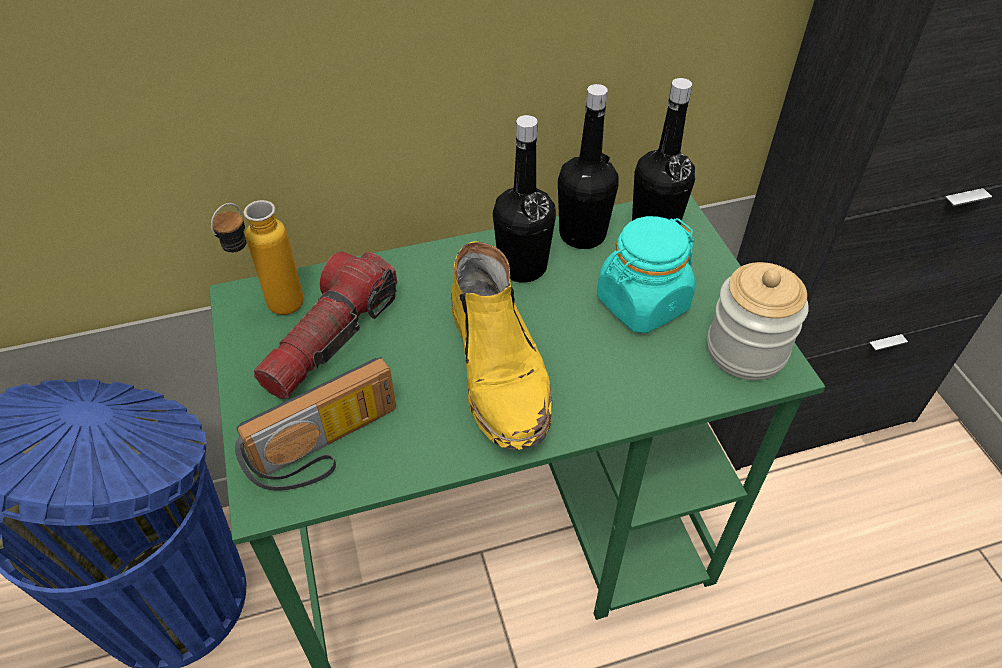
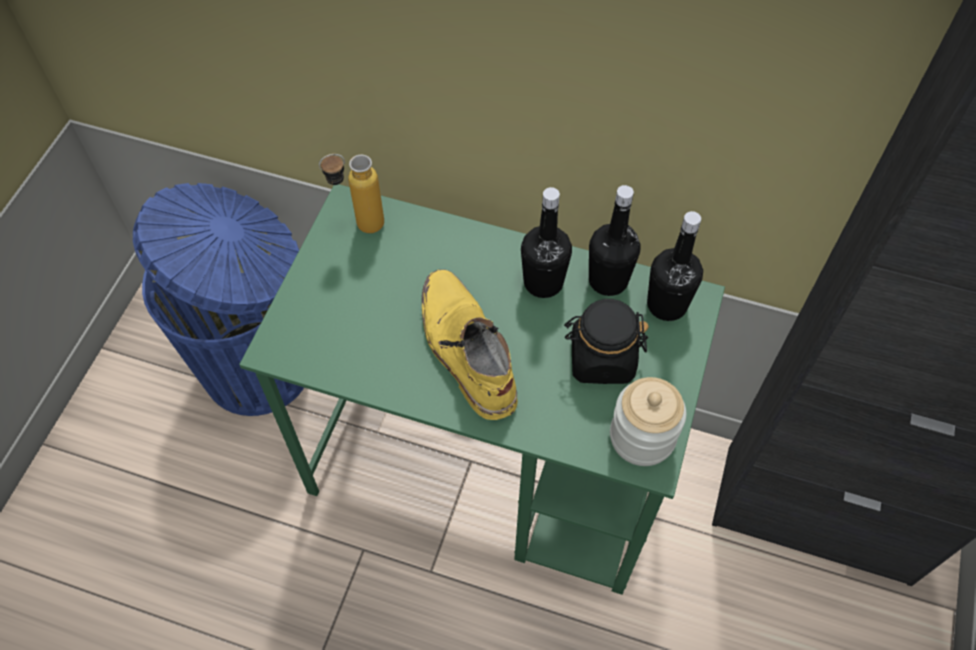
camera: 35 degrees right, 10 degrees up
radio [235,357,396,490] -> none
flashlight [254,252,397,399] -> none
yellow boot [451,241,552,450] -> yellow boot turned 135 degrees clockwise [422,270,518,420]
turquoise jar [597,216,695,333] -> black jar [564,299,649,384]

